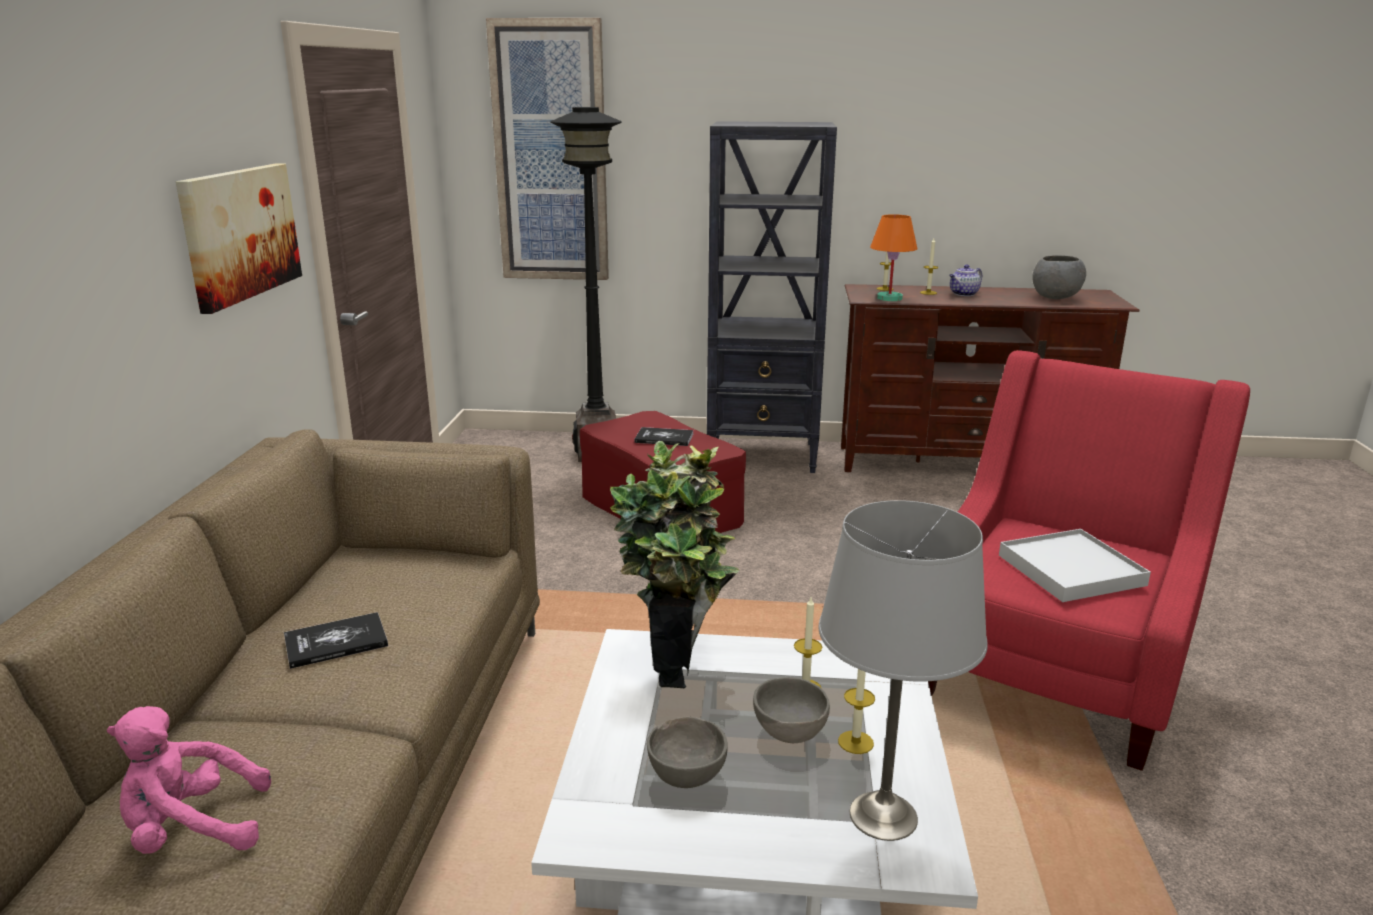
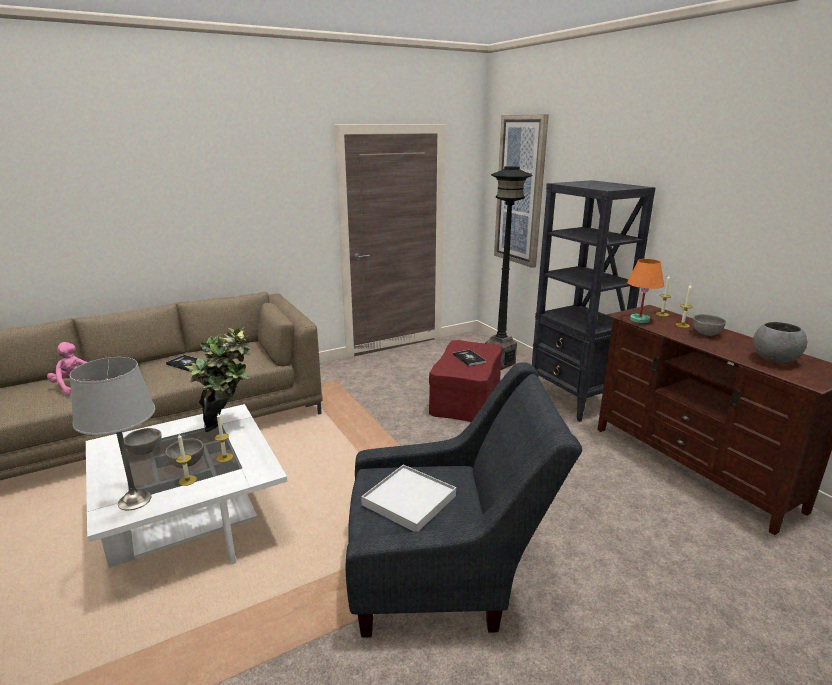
camera: 55 degrees right, 0 degrees up
picture [176,163,302,314] -> none
red armchair [928,350,1250,771] -> grey armchair [346,362,582,638]
teapot [949,265,982,296] -> grey bowl [693,314,726,336]

